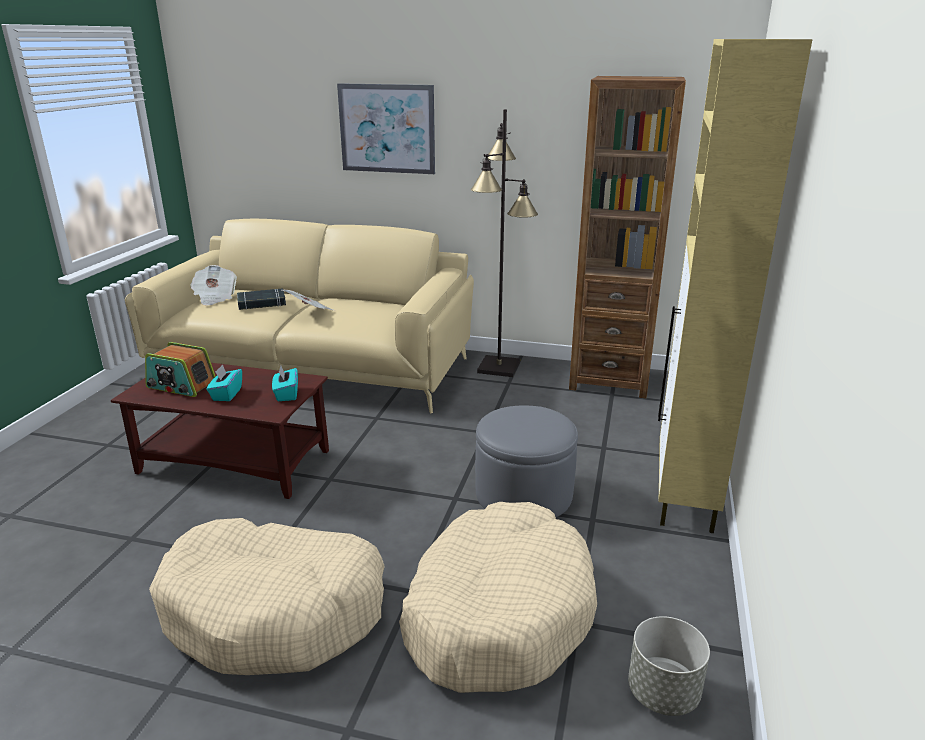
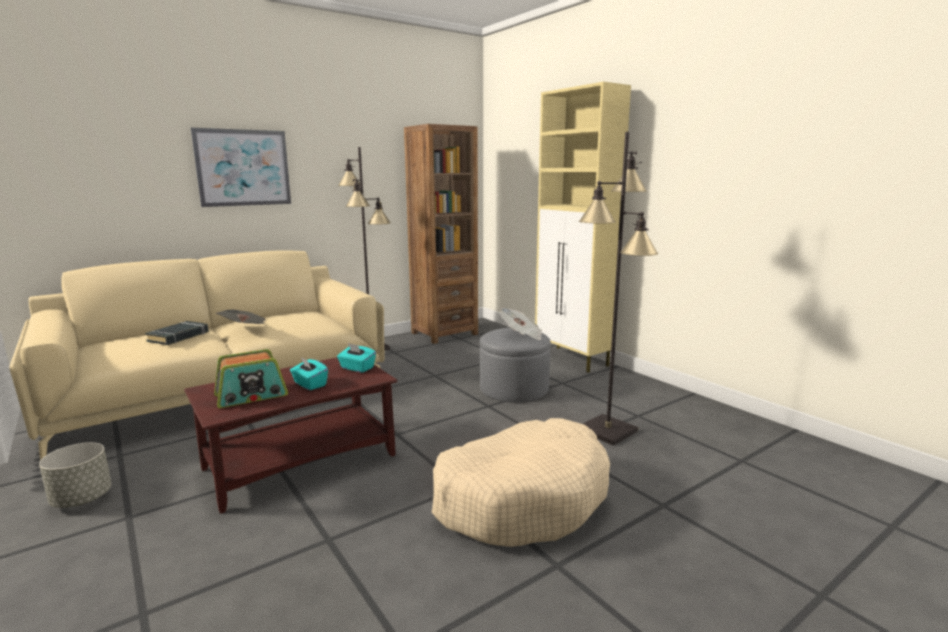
camera: 50 degrees left, 10 degrees down
newspaper [190,265,237,306] -> newspaper moved to [500,308,542,340]
beige dog bed [399,502,597,693] -> black floor lamp [579,132,658,446]
grey planter [628,616,710,716] -> grey planter moved to [39,442,112,508]

